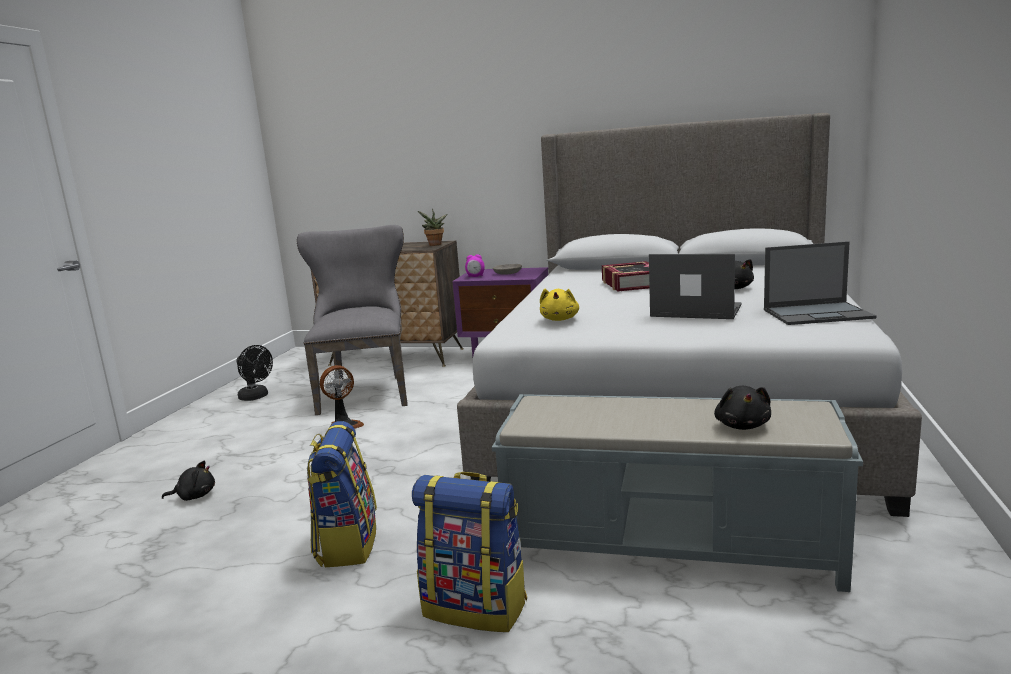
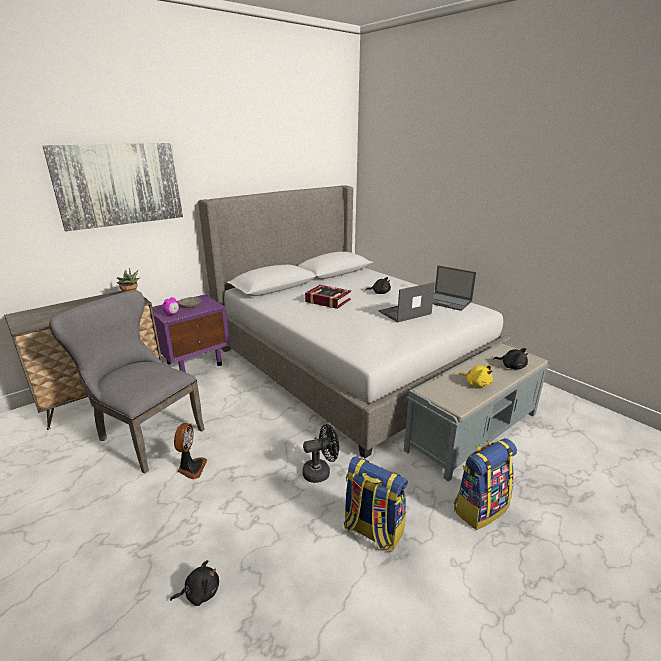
camera: 55 degrees left, 10 degrees up
black plush toy [162,461,215,501] -> black plush toy turned 45 degrees clockwise [170,560,219,606]
black fan [237,345,273,401] -> black fan moved to [302,424,339,483]
yellow plush toy [540,289,579,321] -> yellow plush toy moved to [458,365,493,387]
laptop [764,241,876,325] -> laptop turned 90 degrees clockwise [433,265,476,311]
none -> picture [42,143,183,232]

